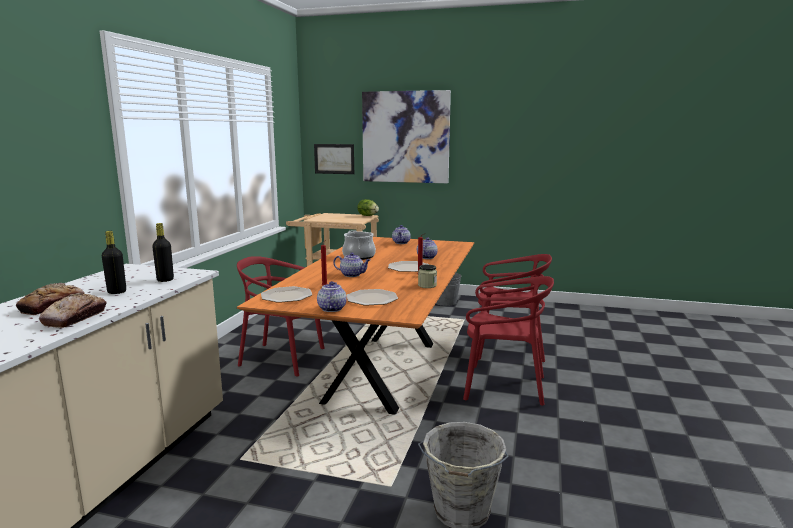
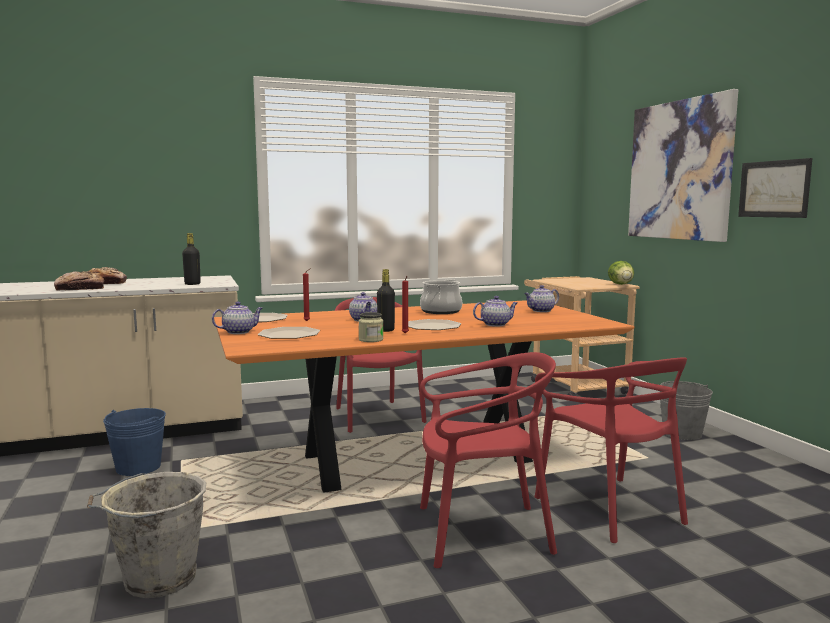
camera: 55 degrees right, 5 degrees down
black bottle [102,231,126,294] -> black bottle moved to [377,269,395,332]
picture [314,144,354,174] -> picture moved to [738,158,812,218]
red chair [463,276,554,406] -> red chair turned 75 degrees counterclockwise [420,352,557,568]
none -> blue bucket [103,408,166,476]

